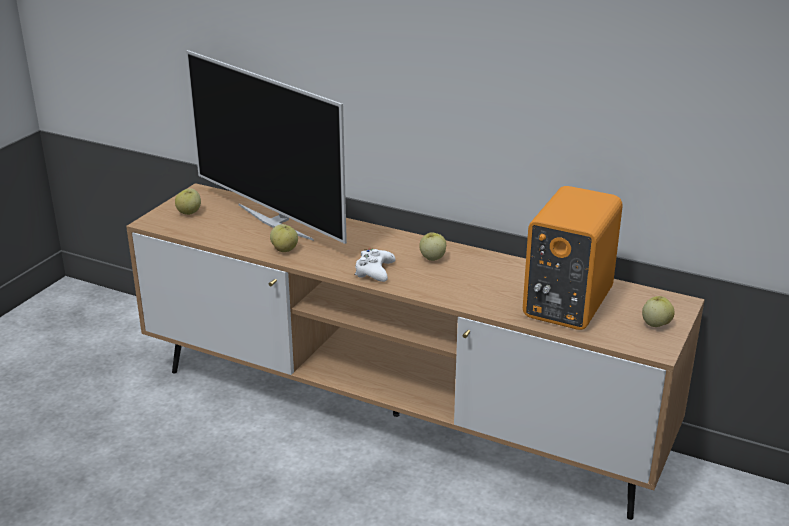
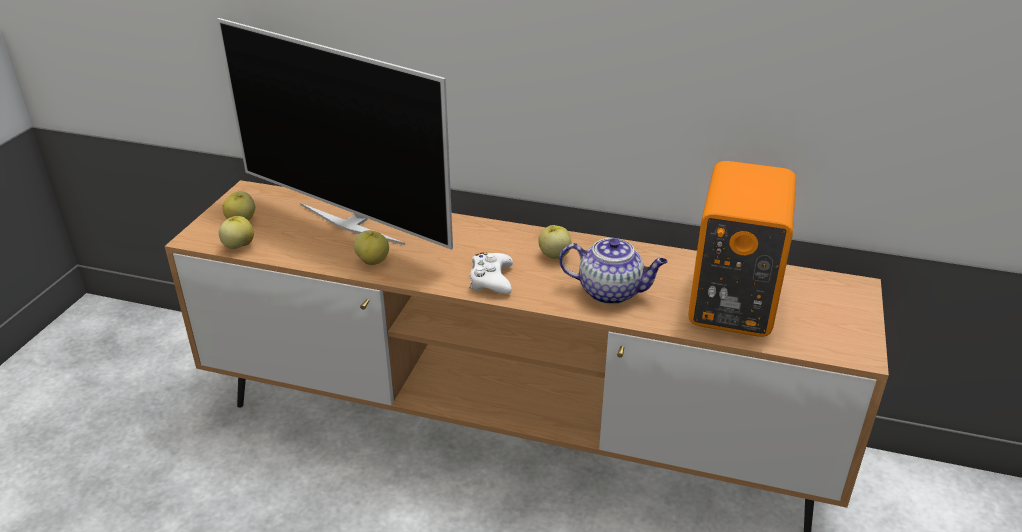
camera: 10 degrees left, 5 degrees up
apple [642,296,675,327] -> apple moved to [218,216,254,249]
none -> teapot [559,238,668,304]

